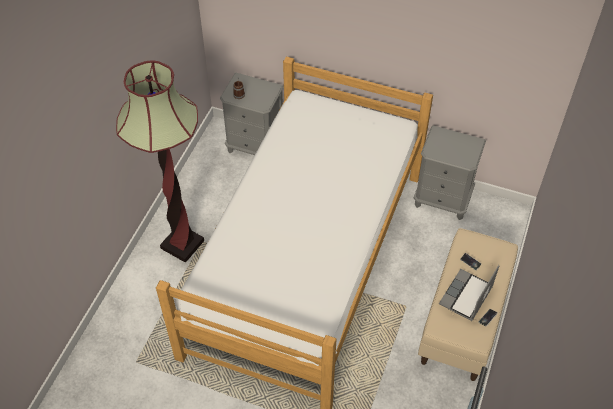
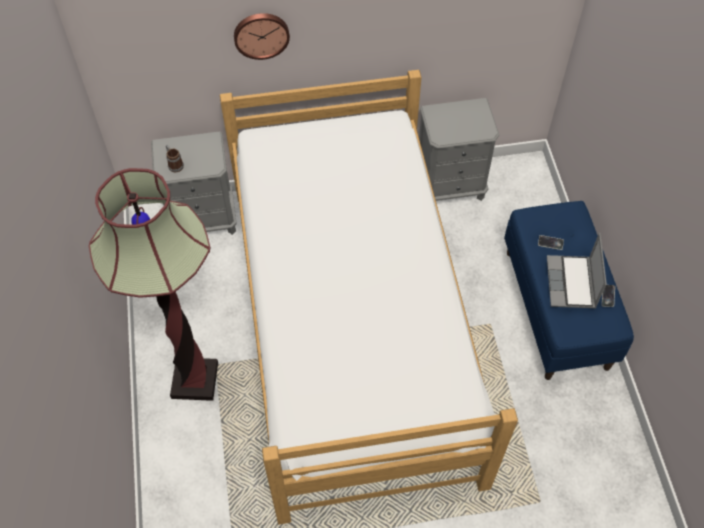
camera: 30 degrees left, 5 degrees up
beige bench [418,228,518,381] -> blue bench [504,201,634,380]
none -> wall clock [234,13,290,60]

